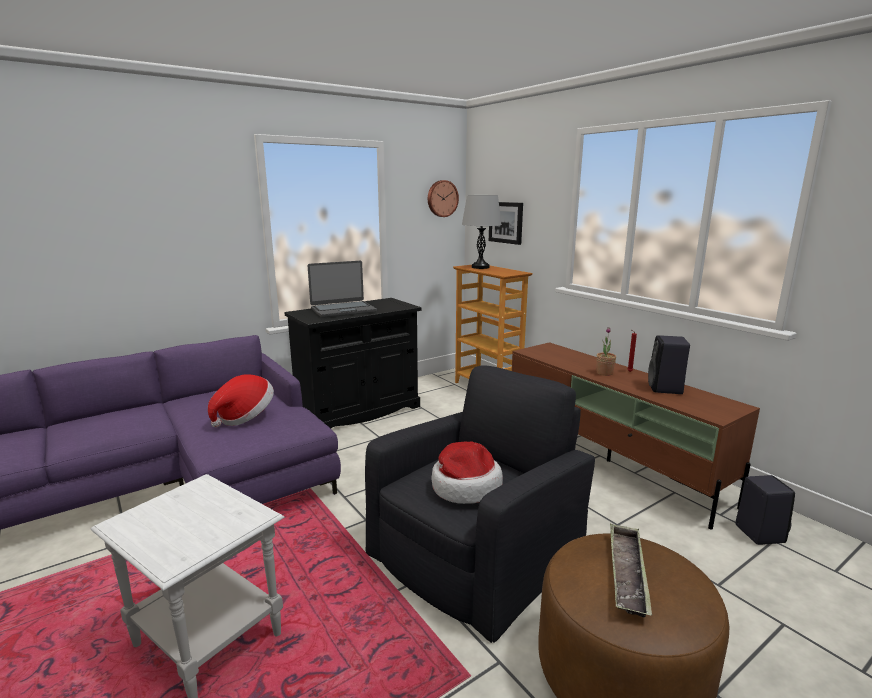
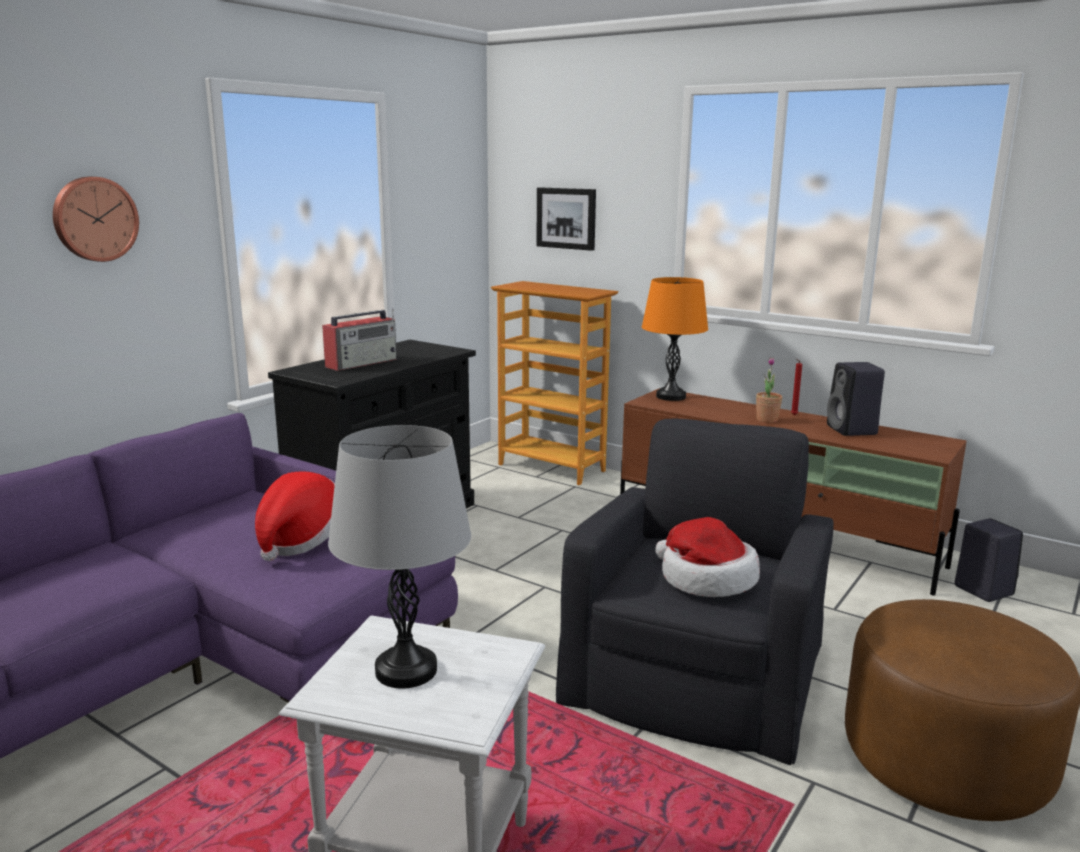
camera: 20 degrees left, 0 degrees up
laptop [308,261,377,318] -> radio [322,308,397,371]
wall clock [428,180,459,217] -> wall clock moved to [53,177,139,262]
grey table lamp [462,195,502,269] -> grey table lamp moved to [328,425,471,689]
tray [610,523,652,617] -> none
none -> orange table lamp [642,277,708,401]

